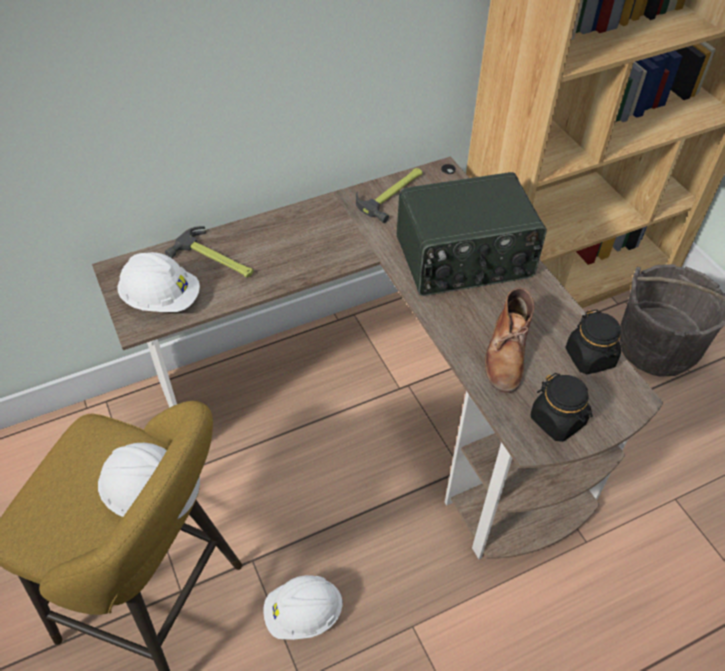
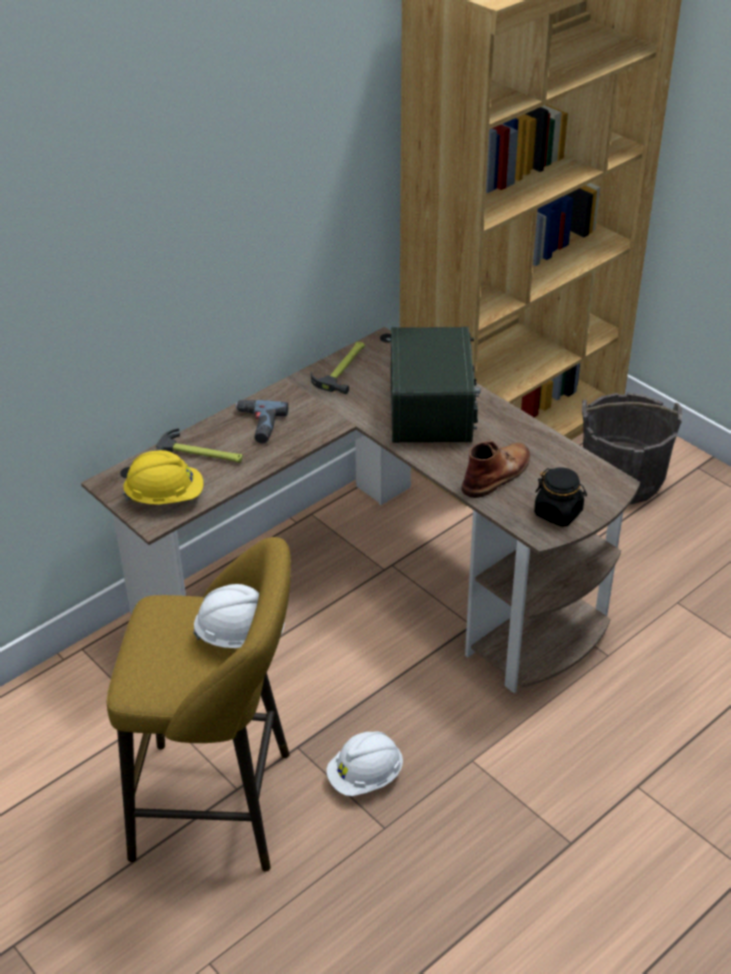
camera: 15 degrees left, 10 degrees down
white hard hat [117,252,200,312] -> yellow hard hat [123,450,203,504]
radio [397,172,547,296] -> radio turned 60 degrees counterclockwise [391,327,481,443]
brown boot [484,287,534,393] -> brown boot turned 135 degrees counterclockwise [462,439,530,498]
black jar [565,309,621,374] -> none
none -> power drill [235,400,288,443]

